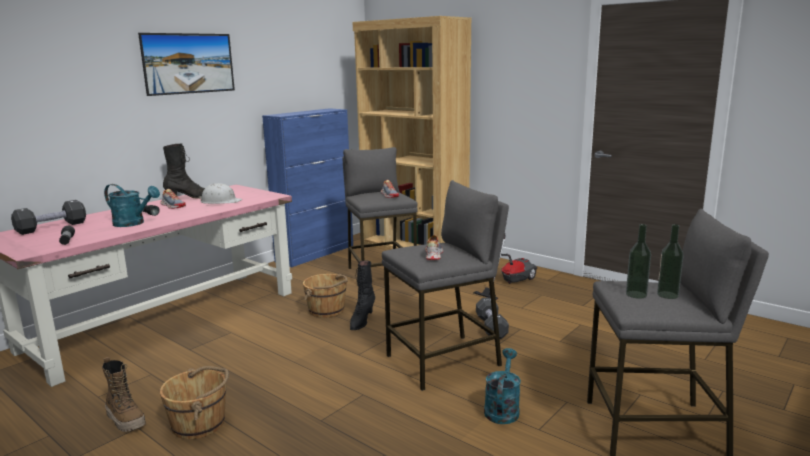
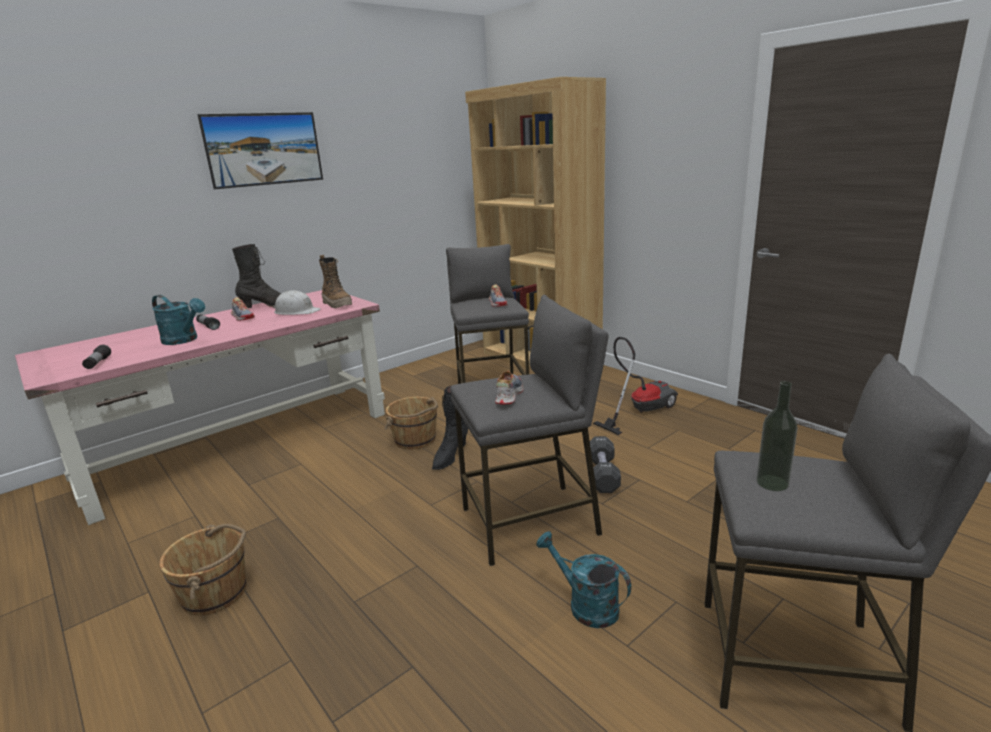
camera: 10 degrees right, 5 degrees up
black dumbbell [11,200,86,235] -> none
boot [102,357,146,432] -> boot moved to [319,255,352,308]
blue cabinet [262,108,353,267] -> none
turquoise watering can [484,348,521,424] -> turquoise watering can turned 75 degrees counterclockwise [536,531,631,628]
bottle [657,224,684,299] -> none

